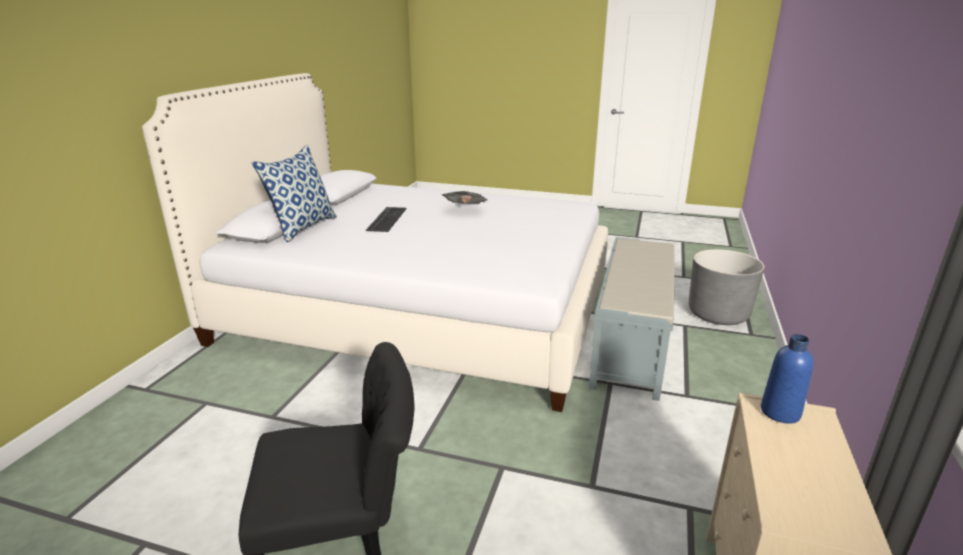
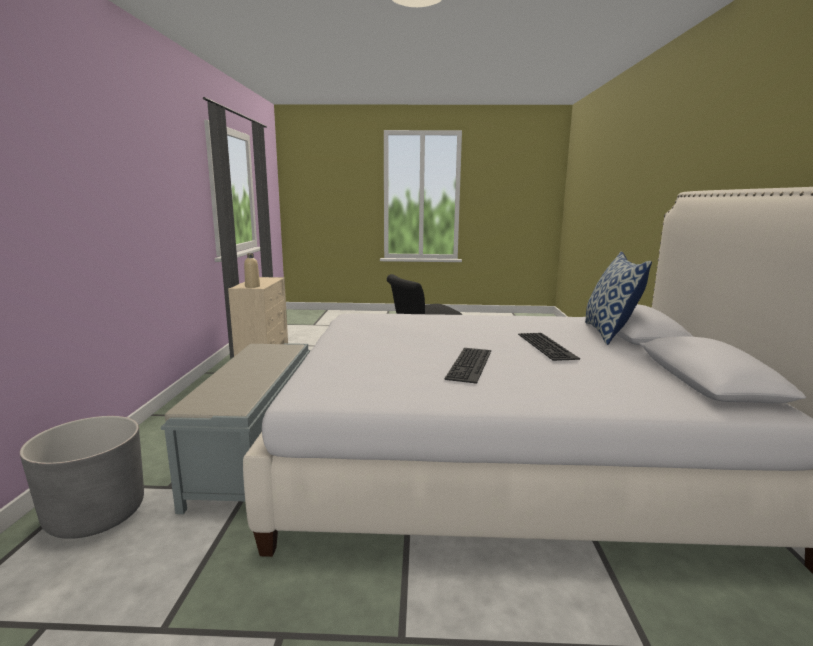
camera: 165 degrees right, 10 degrees down
newspaper [442,191,487,204] -> keyboard [444,348,491,384]
blue bottle [761,334,813,424] -> beige bottle [244,253,260,288]

